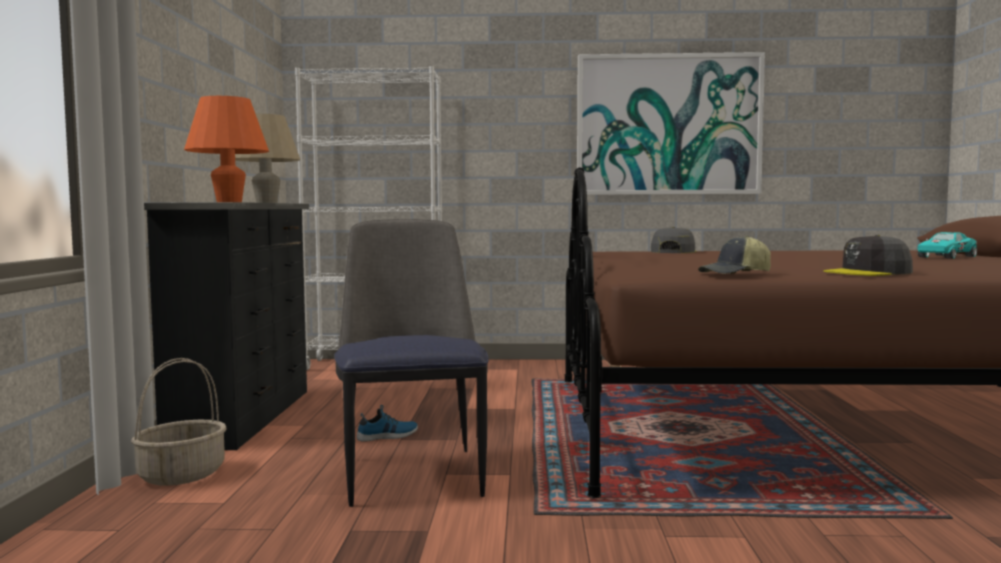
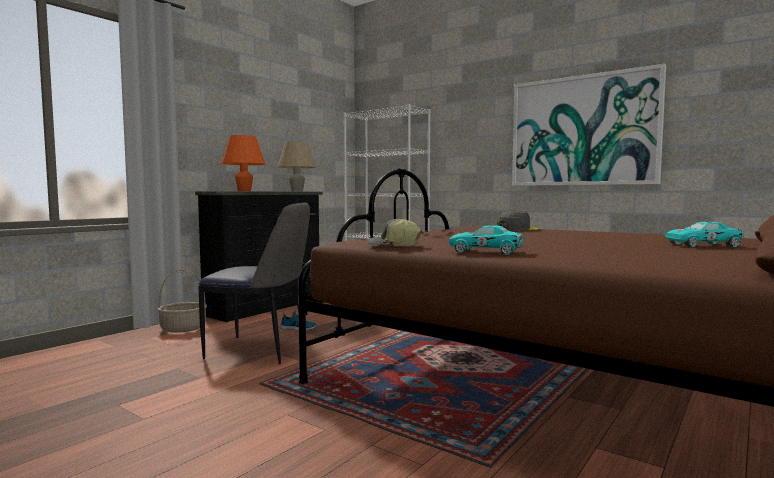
camera: 35 degrees right, 0 degrees up
chair [334,219,489,507] -> chair turned 75 degrees clockwise [198,203,310,364]
grey cap [823,235,913,276] -> turquoise toy car [449,226,523,255]

